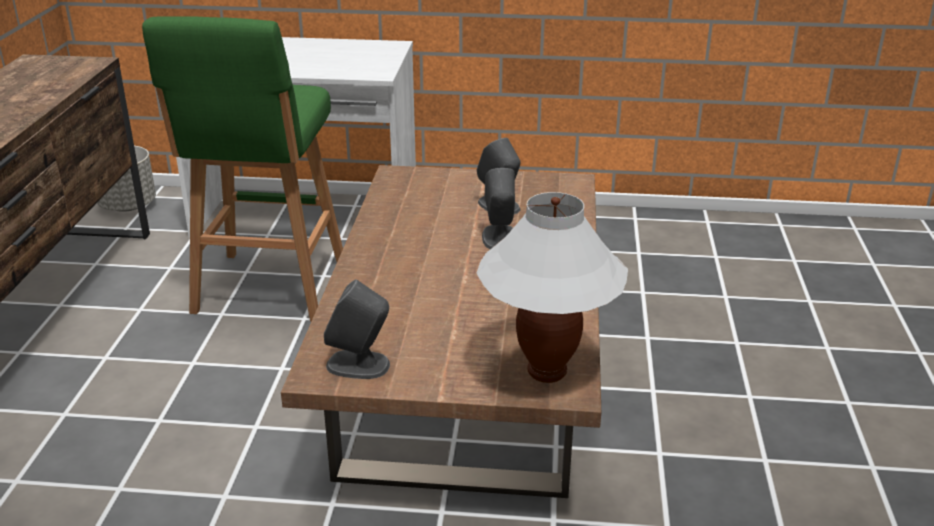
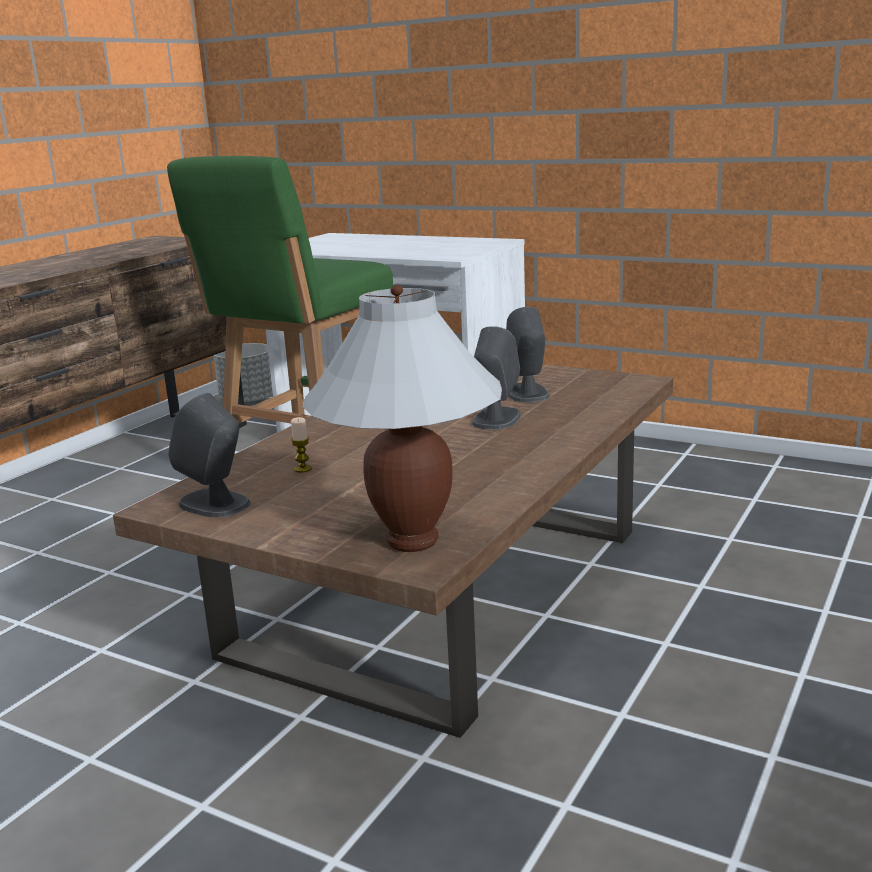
camera: 25 degrees right, 10 degrees down
none -> candle [291,417,312,473]

